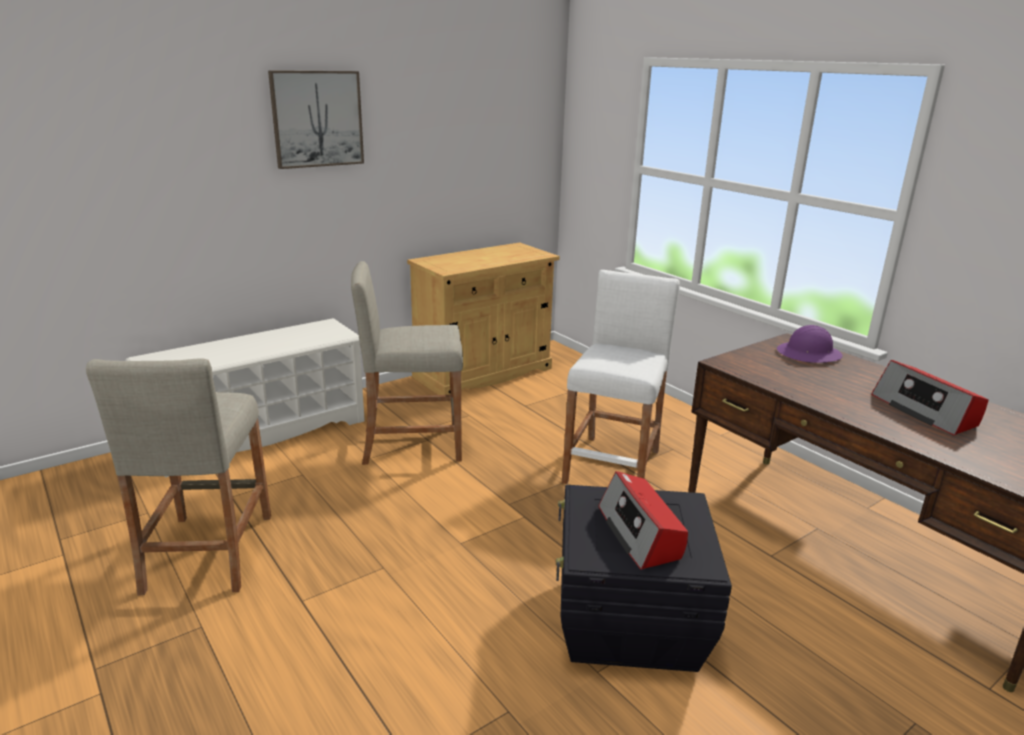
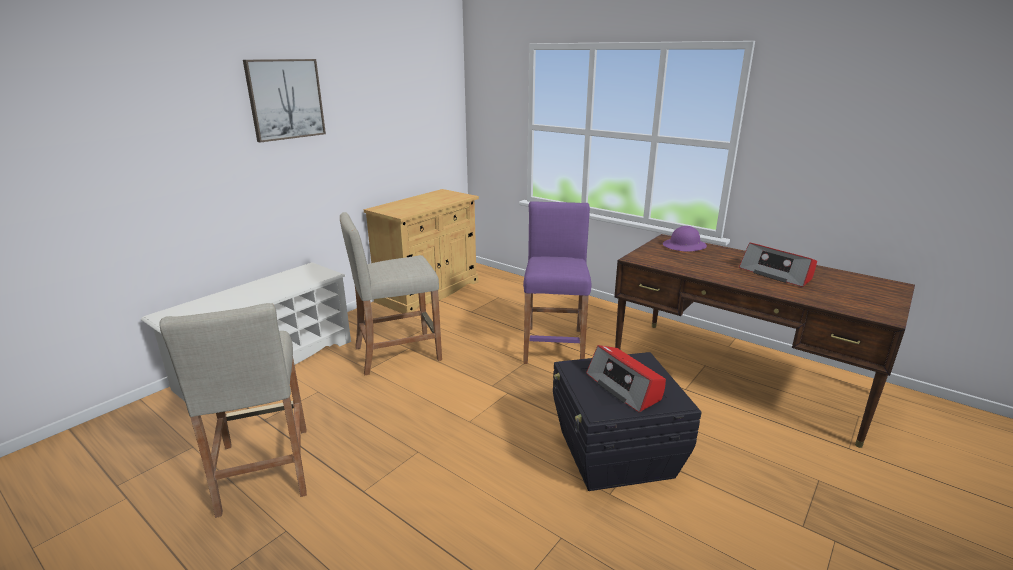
camera: 15 degrees left, 0 degrees up
white stool [562,270,680,484] -> purple stool [523,201,591,364]

